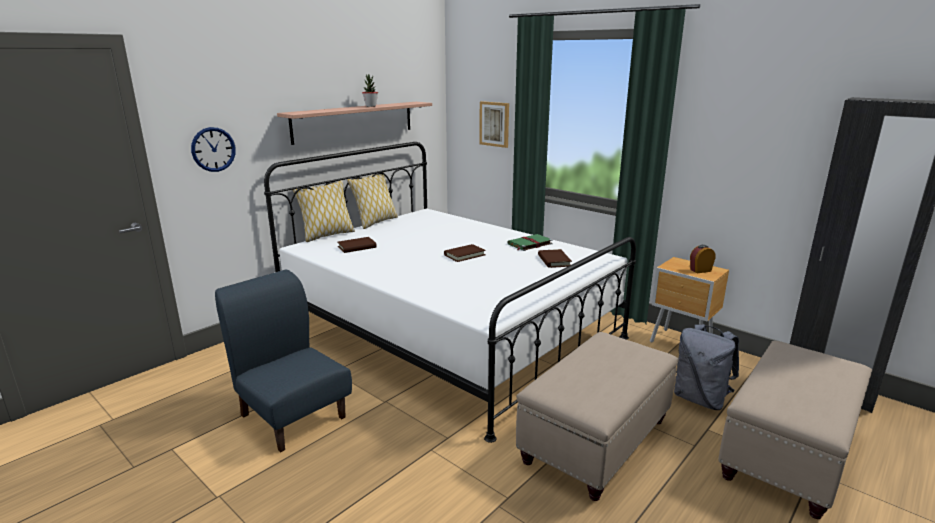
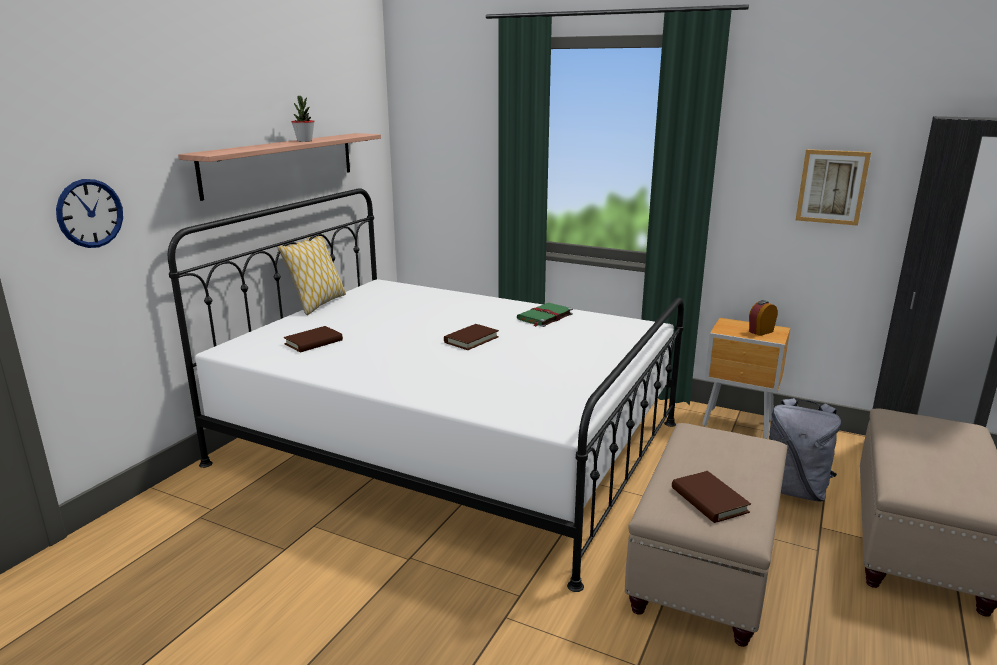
camera: 15 degrees left, 0 degrees up
blue chair [215,270,352,452] -> none
pillow [293,180,355,242] -> none
picture [479,101,509,148] -> picture moved to [796,149,871,226]
brown book [538,249,572,268] -> brown book moved to [672,471,751,523]

